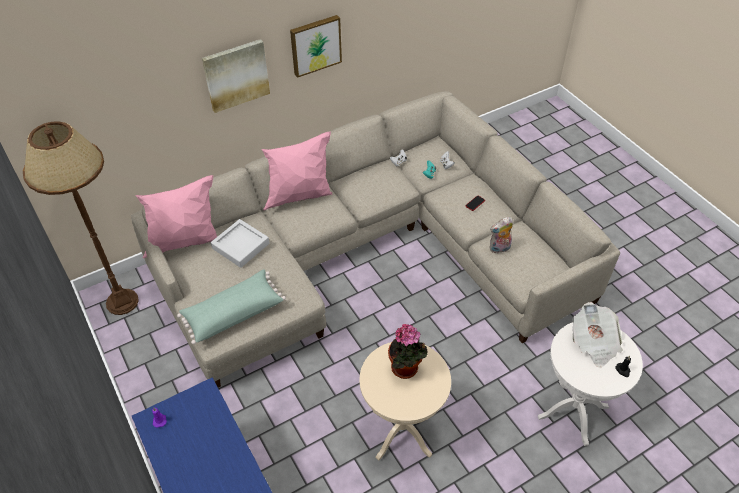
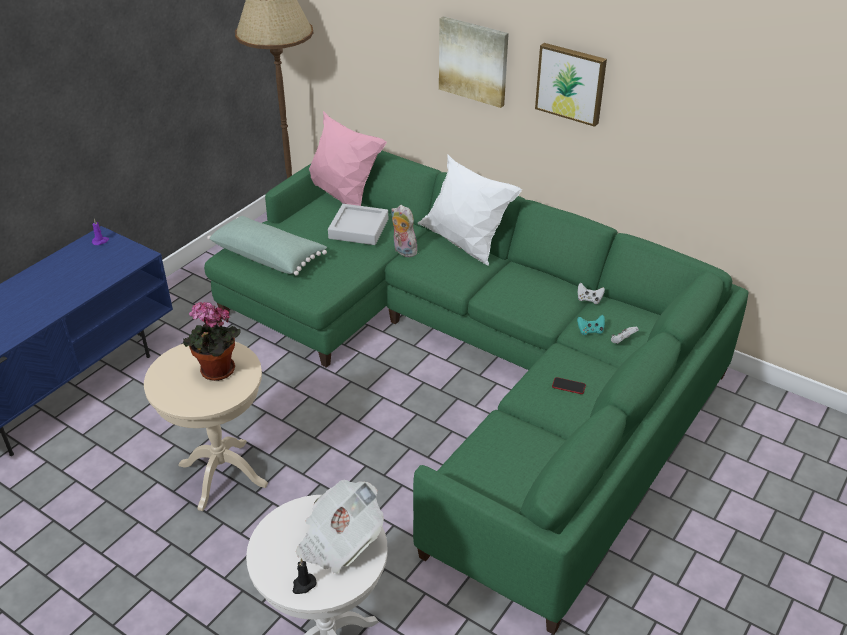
camera: 65 degrees right, 10 degrees down
beige sofa [131,91,620,387] -> green sofa [204,151,749,635]
pink pillow [262,131,332,210] -> white pillow [418,155,522,266]
plush toy [489,217,513,254] -> plush toy moved to [391,205,417,257]

